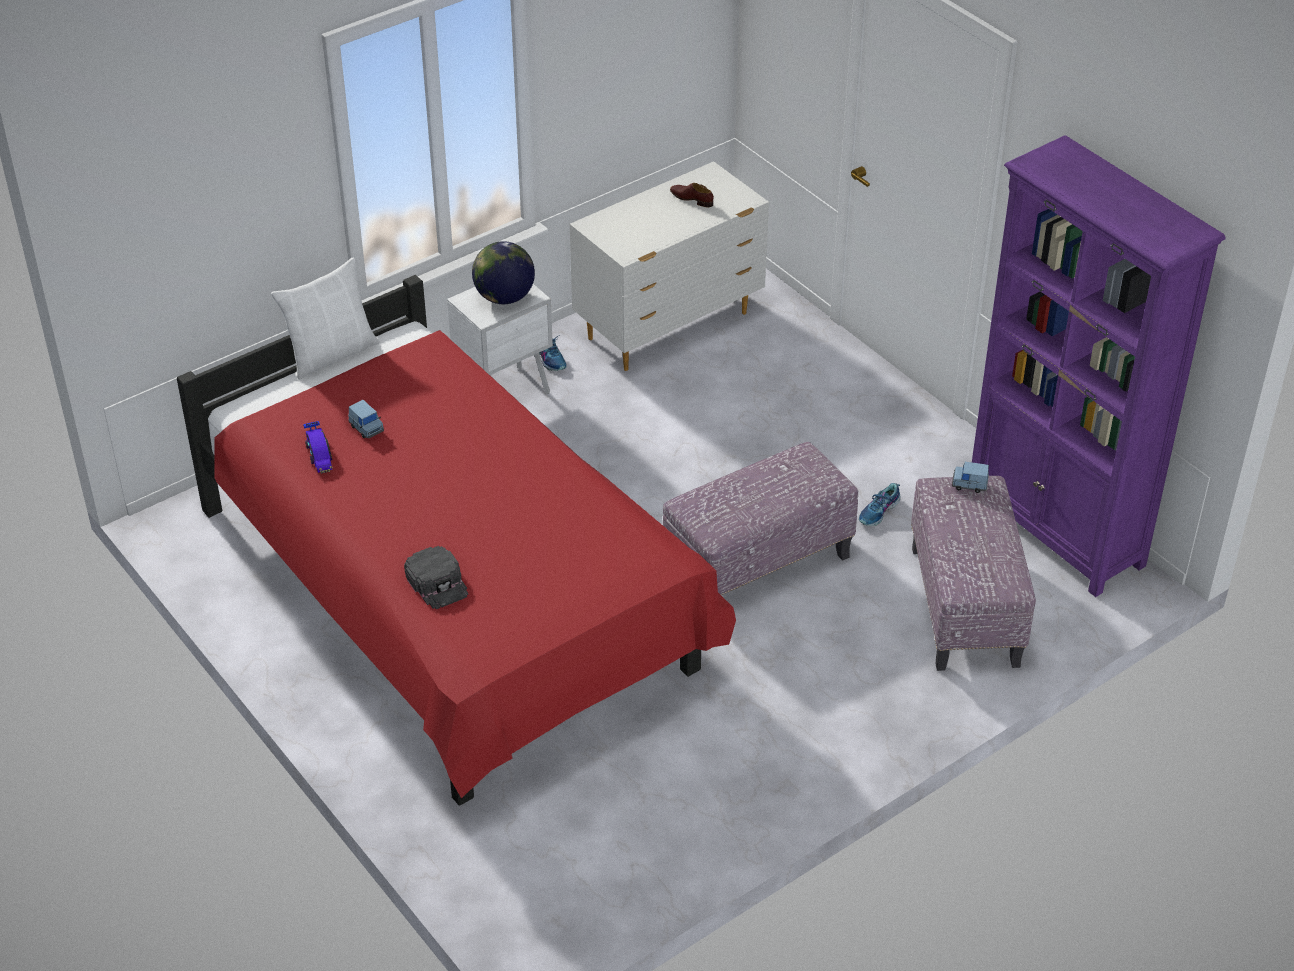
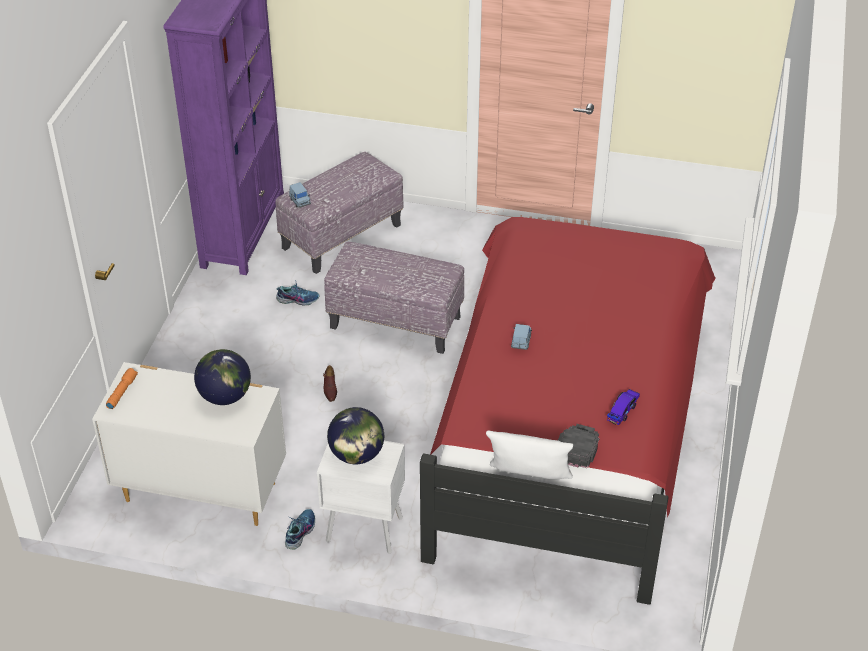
camera: 130 degrees left, 0 degrees up
blue toy car [348,400,384,438] -> blue toy car moved to [511,324,532,350]
black cap [404,546,468,609] -> black cap moved to [558,424,600,468]
brown shoe [670,183,714,207] -> brown shoe moved to [323,365,337,402]
none -> orange flashlight [106,368,138,409]
none -> globe [194,349,251,405]

